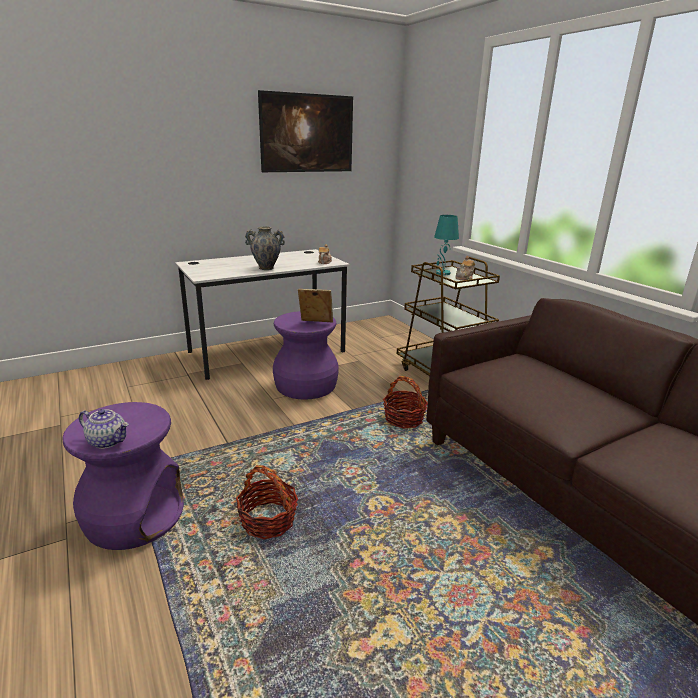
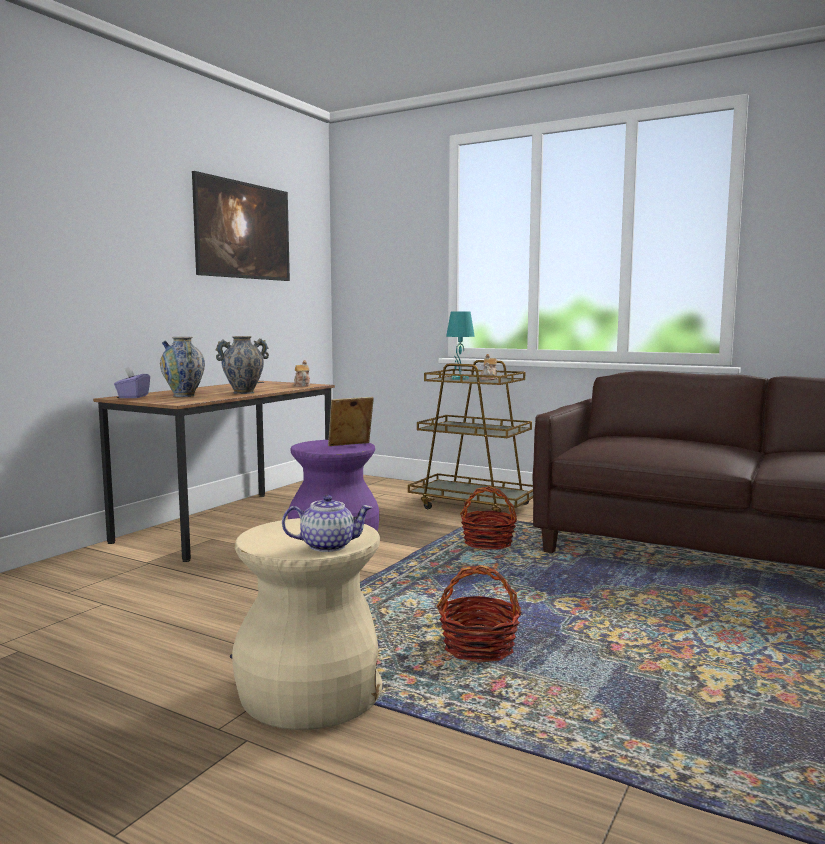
camera: 30 degrees left, 15 degrees down
purple stool [62,402,184,550] -> beige stool [232,518,382,730]
white desk [175,249,350,380] -> brown desk [93,381,335,562]
none -> purple tissue box [114,367,150,398]
none -> vase [160,337,205,397]

